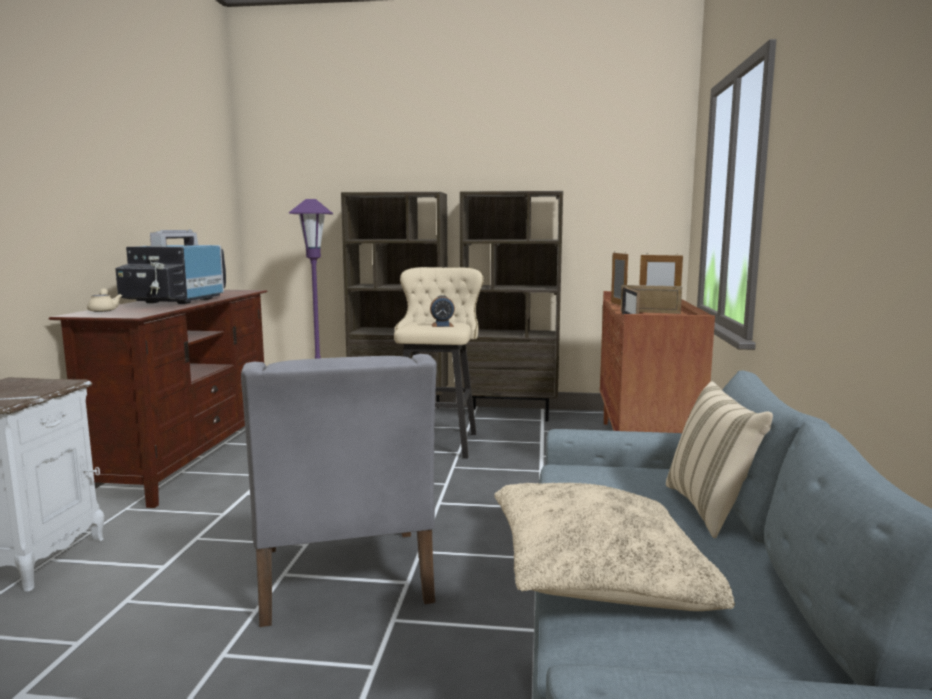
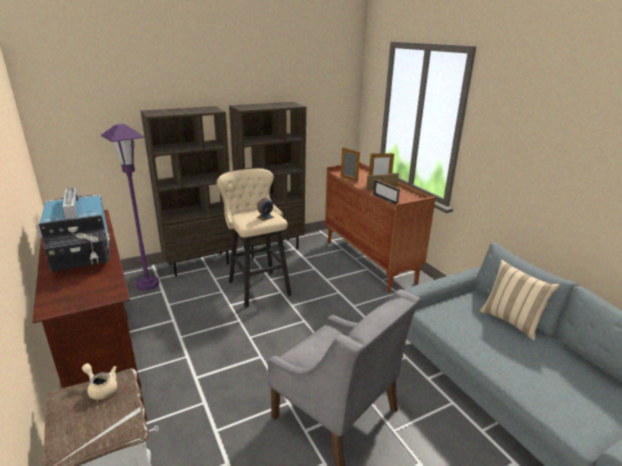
camera: 35 degrees left, 15 degrees up
beige teapot [87,288,122,312] -> beige teapot moved to [82,363,117,400]
beige pillow [494,482,735,611] -> none

